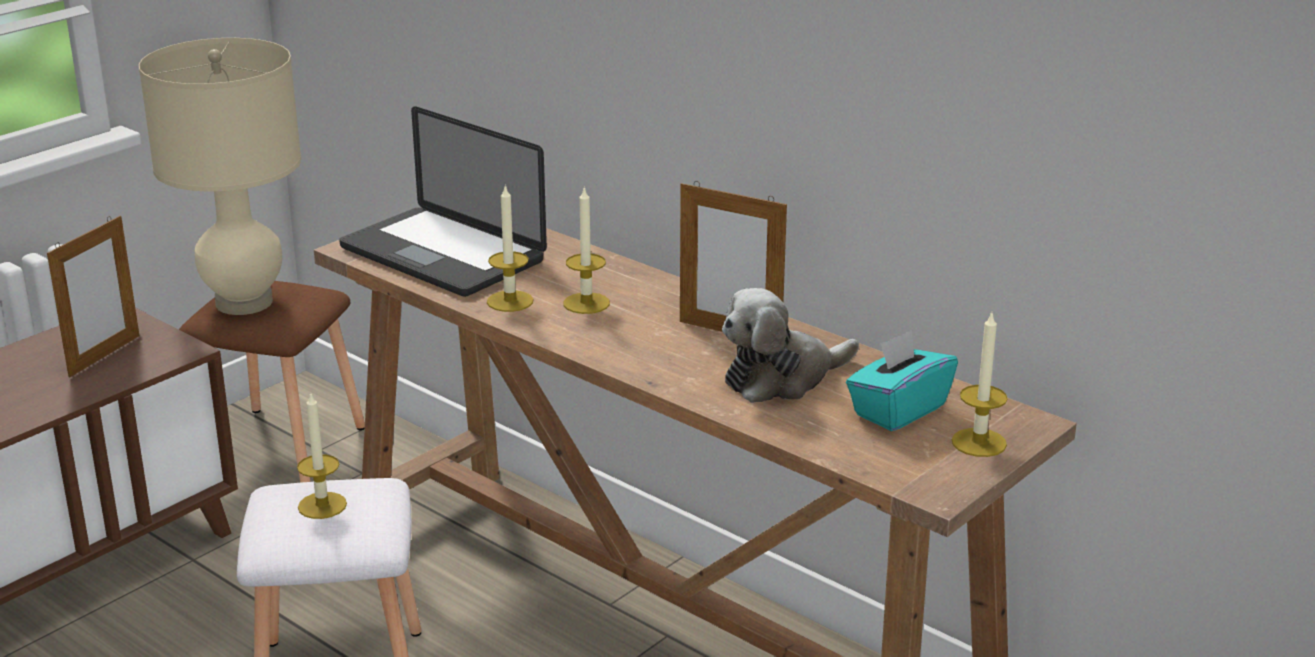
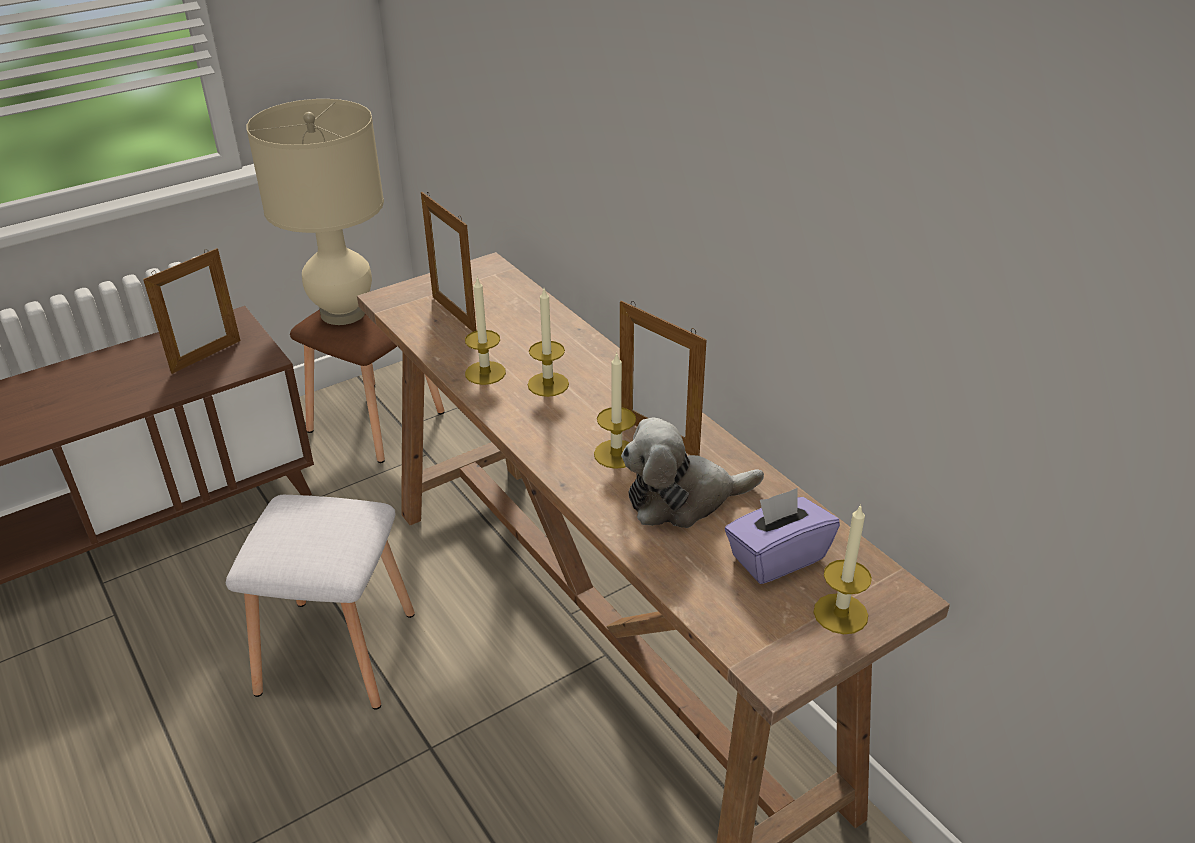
camera: 15 degrees right, 10 degrees up
candle [297,392,347,519] -> candle moved to [594,352,636,469]
laptop [339,106,547,297] -> picture frame [421,192,477,332]
turquoise tissue box [846,330,958,431] -> purple tissue box [725,488,840,584]

